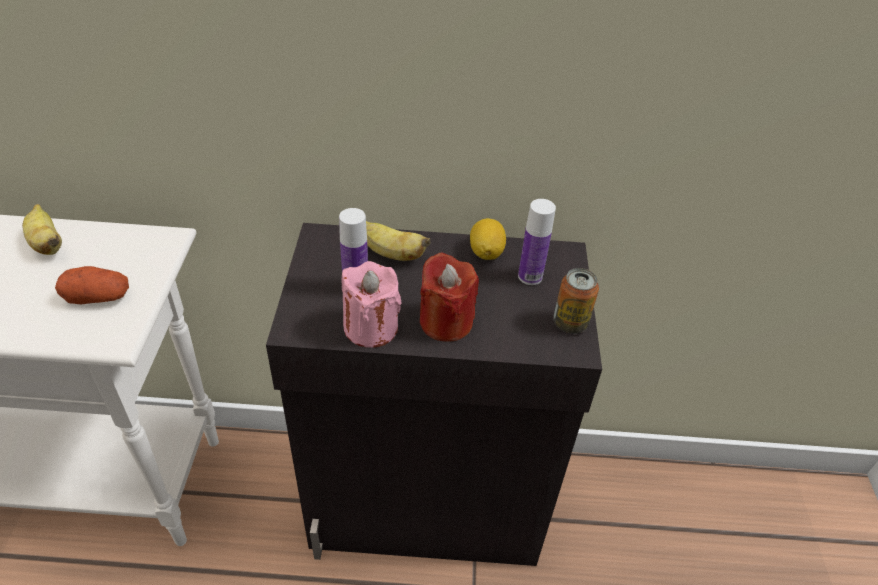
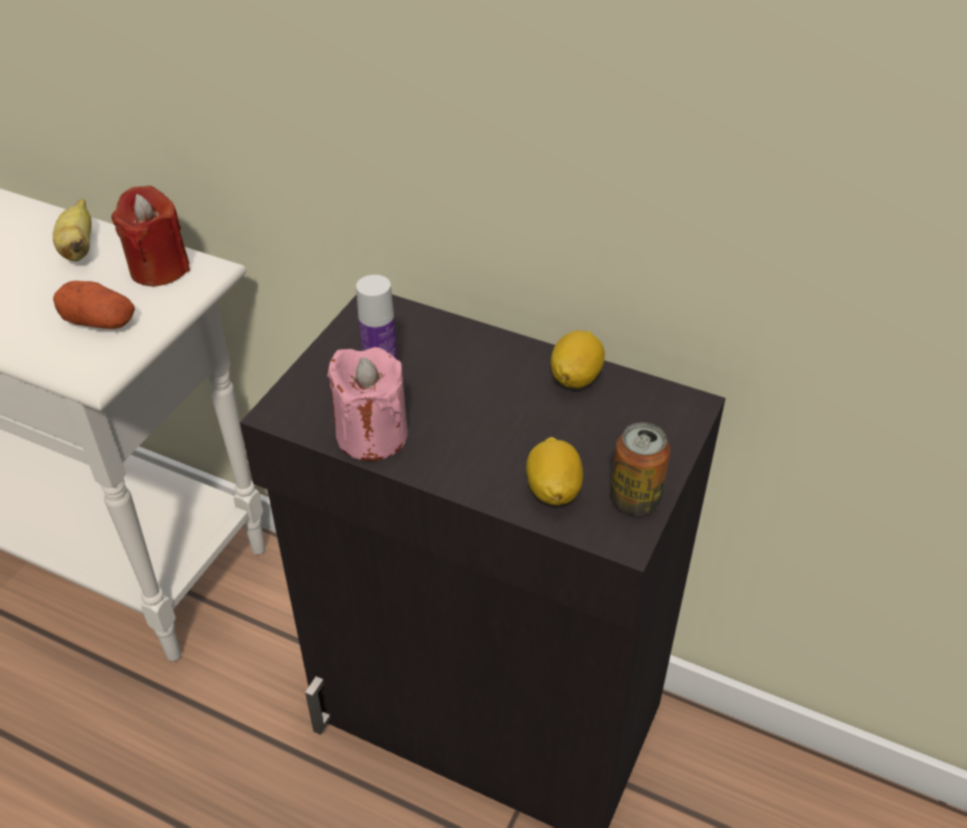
camera: 25 degrees right, 0 degrees up
banana [366,221,431,261] -> none
red candle [420,252,479,342] -> red candle moved to [111,186,190,287]
bottle [518,199,556,285] -> none
none -> lemon [526,437,583,505]

